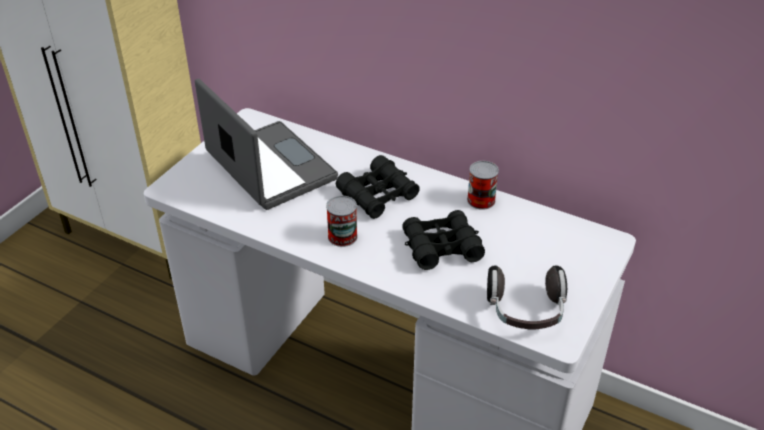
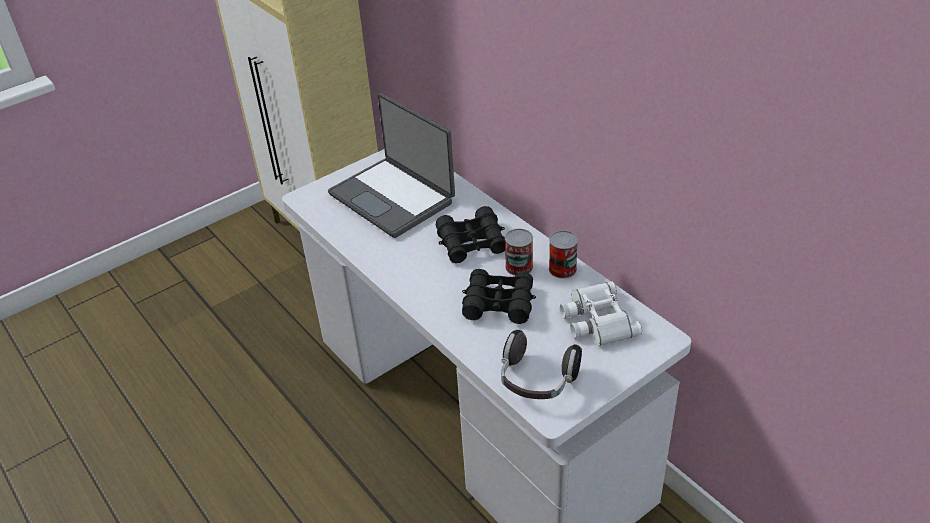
camera: 25 degrees right, 0 degrees up
laptop [195,79,338,210] -> laptop turned 150 degrees clockwise [328,93,455,238]
can [326,196,358,247] -> can moved to [505,229,533,276]
none -> white binoculars [560,281,642,346]

